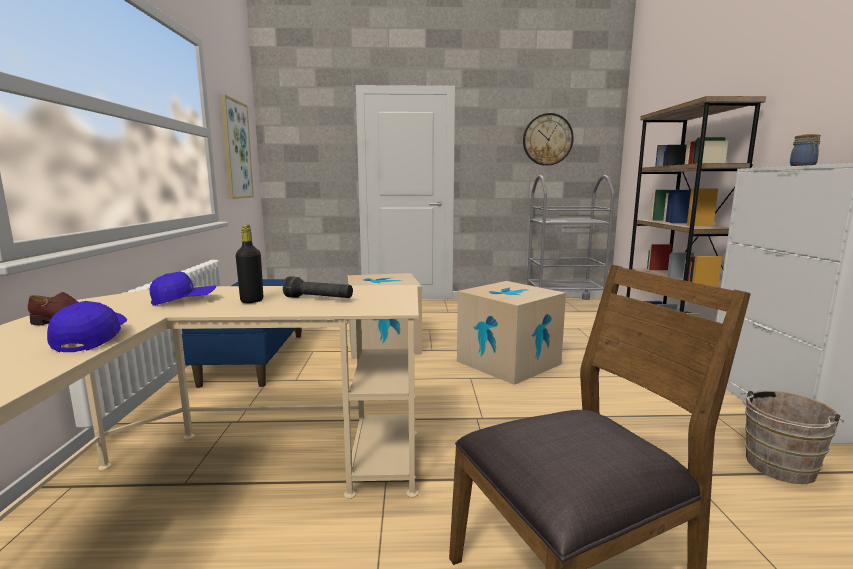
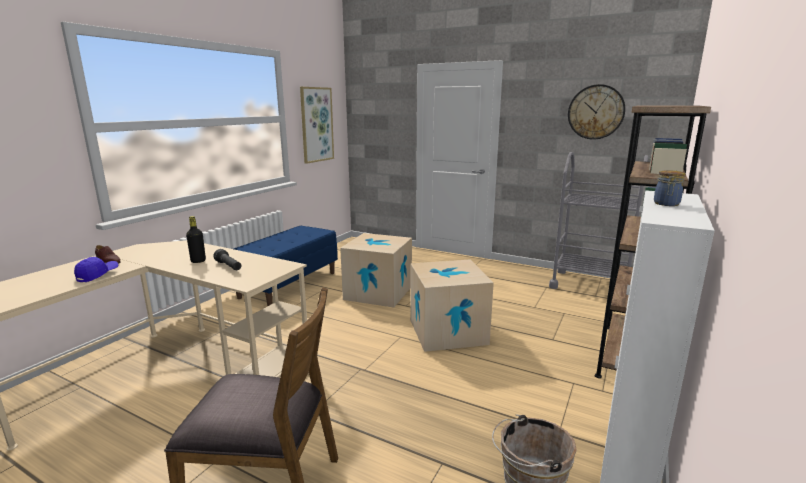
camera: 30 degrees right, 5 degrees up
blue cap [149,271,217,306] -> none

